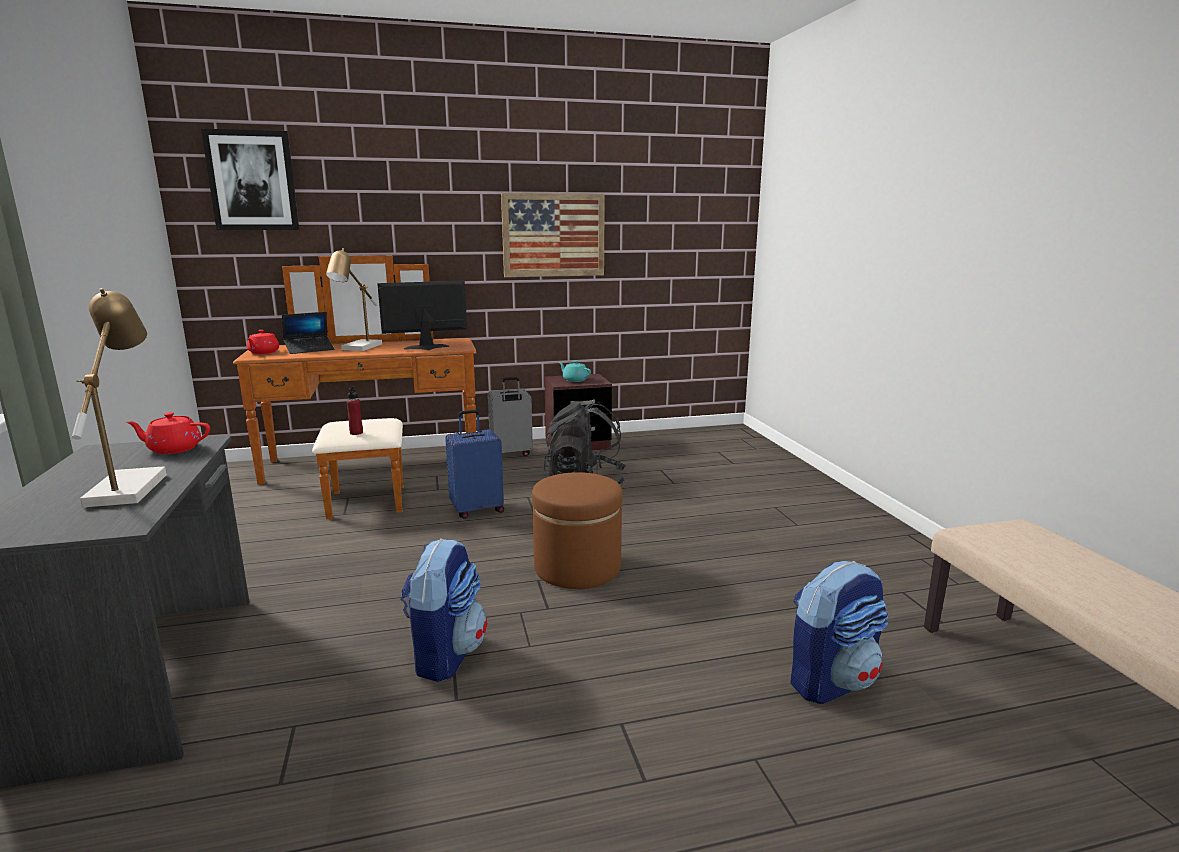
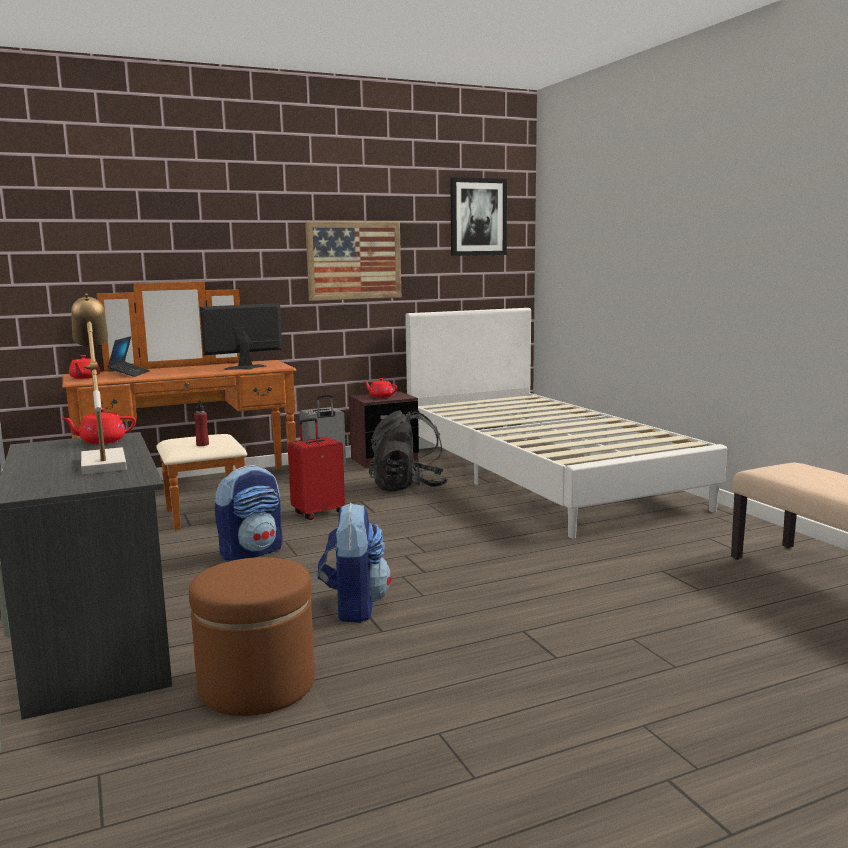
camera: 10 degrees left, 5 degrees down
picture [201,129,299,230] -> picture moved to [450,177,507,256]
laptop [282,312,335,354] -> laptop turned 45 degrees counterclockwise [107,336,150,377]
table lamp [326,248,382,351] -> none
blue suitcase [445,410,504,519] -> red suitcase [288,418,345,520]
brown ottoman [532,472,623,589] -> brown ottoman moved to [189,557,315,716]
turquoise teapot [559,361,591,382] -> red teapot [364,378,397,398]
backpack [790,561,889,704] -> backpack moved to [215,465,283,561]
none -> white bed [405,308,727,539]

